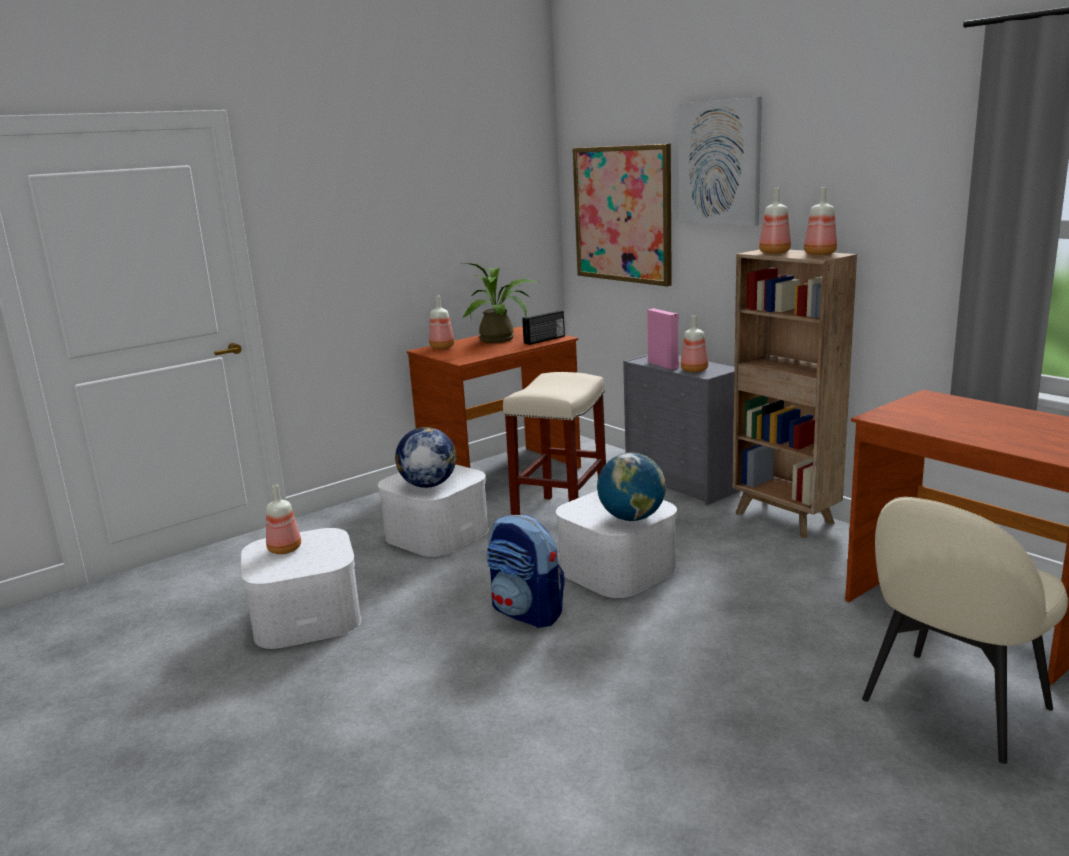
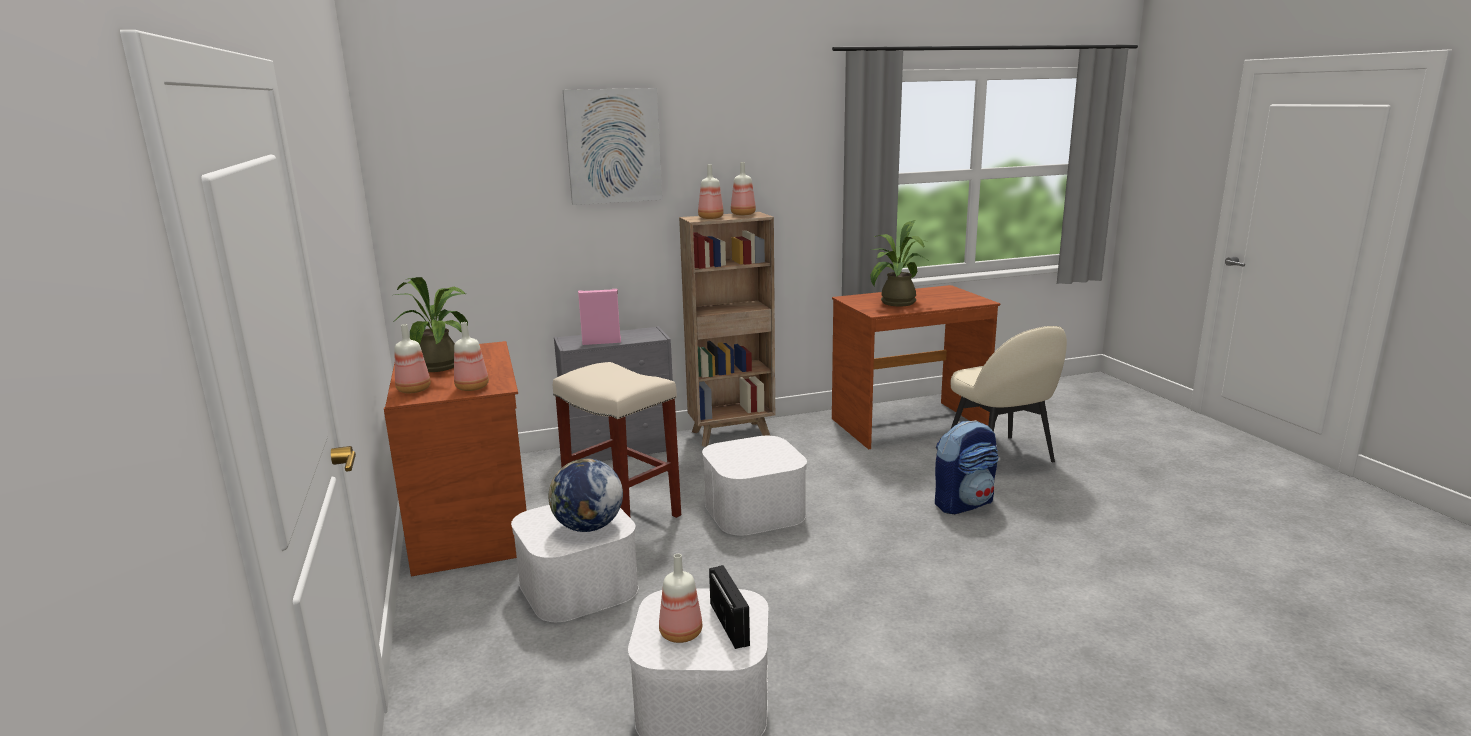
camera: 70 degrees left, 0 degrees up
backpack [487,515,565,628] -> backpack moved to [935,420,999,514]
radio [522,310,565,345] -> radio moved to [709,565,750,649]
picture [572,144,672,286] -> none
globe [597,452,666,521] -> none
bottle [681,315,708,372] -> bottle moved to [454,322,489,391]
none -> potted plant [871,220,927,306]

